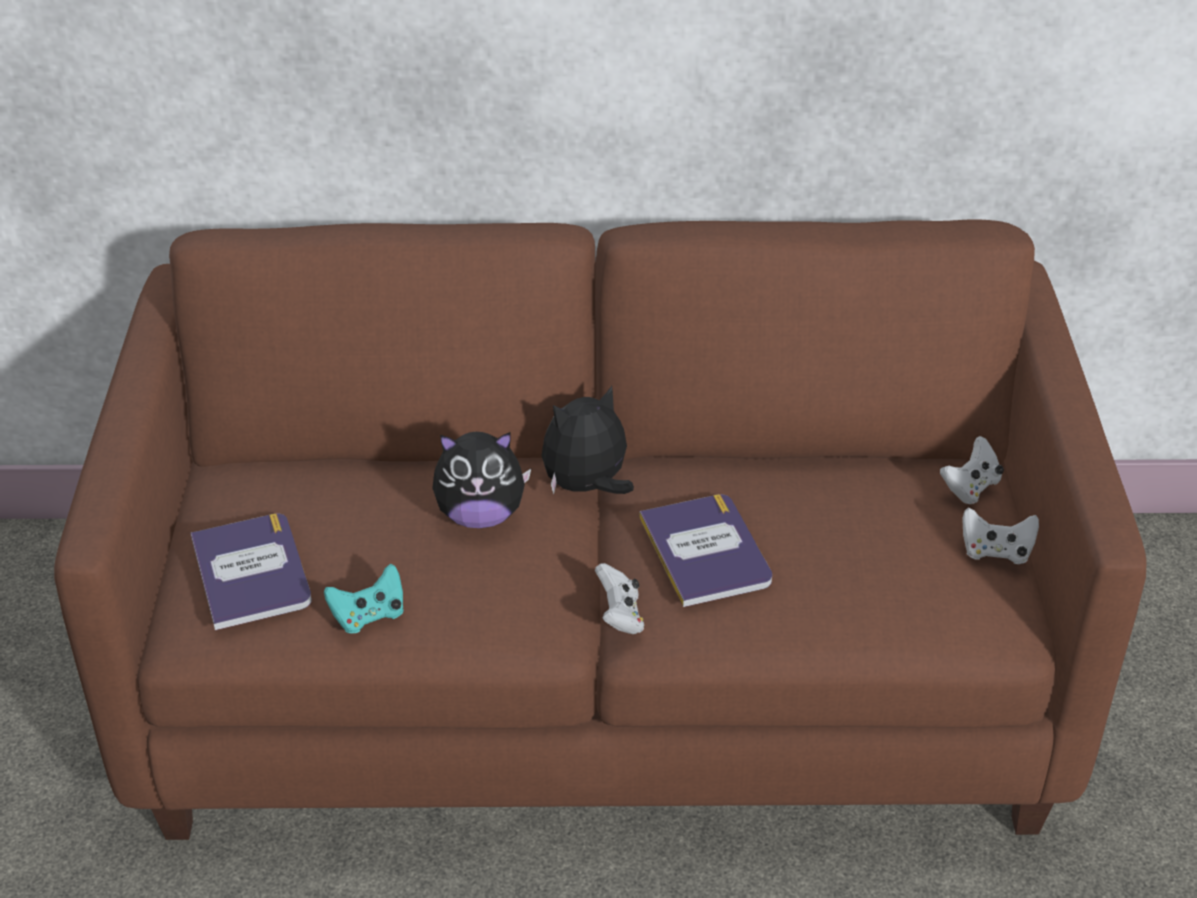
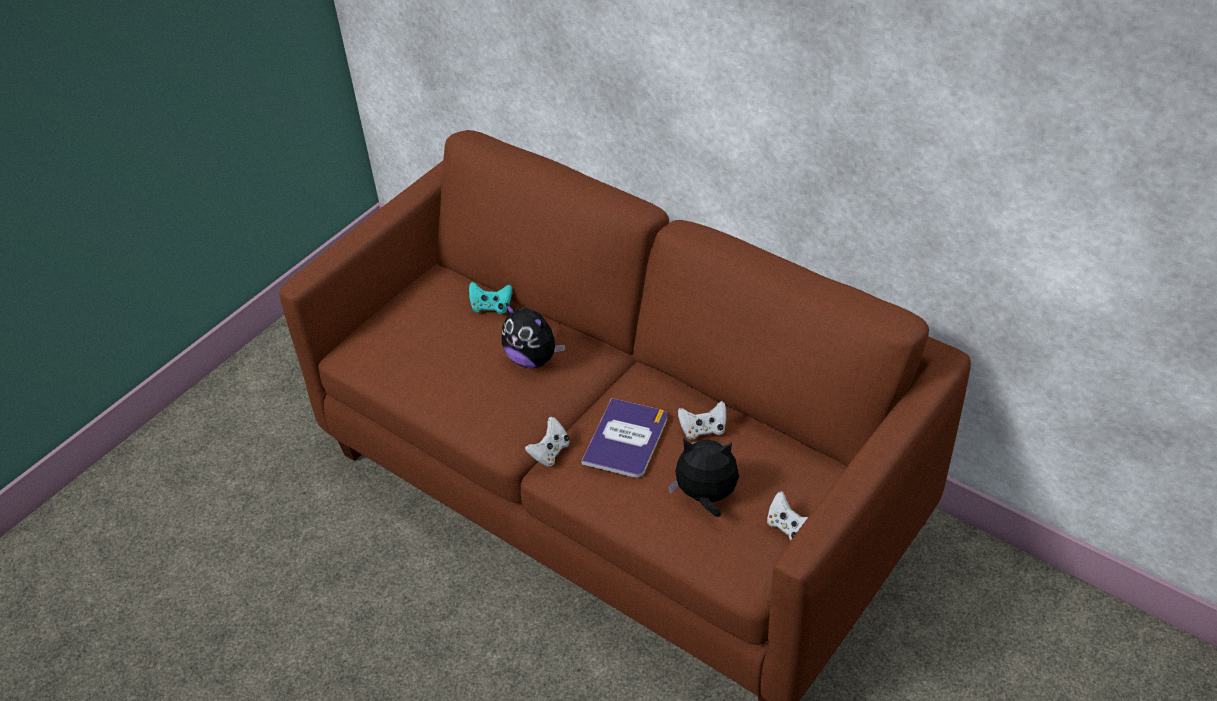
camera: 40 degrees right, 5 degrees up
book [191,513,312,630] -> none
turquoise game controller [324,564,404,633] -> turquoise game controller moved to [469,282,512,314]
plush toy [541,386,634,495] -> plush toy moved to [668,439,739,517]
white game controller [940,436,1004,504] -> white game controller moved to [678,401,726,440]

